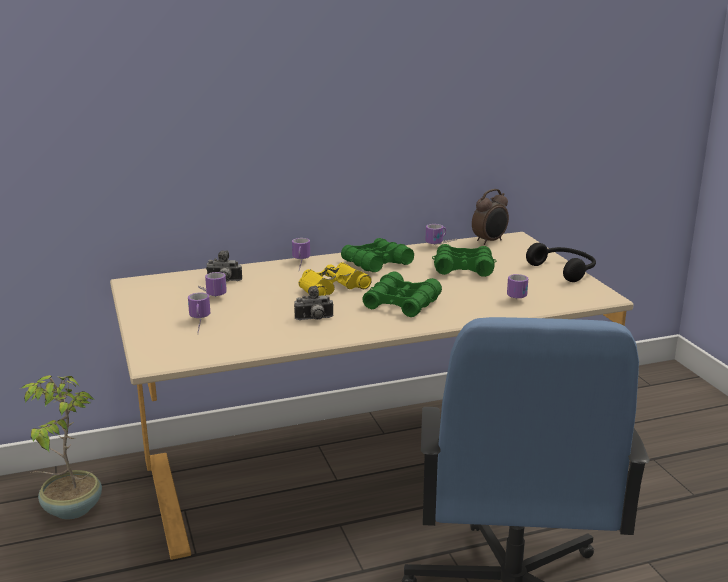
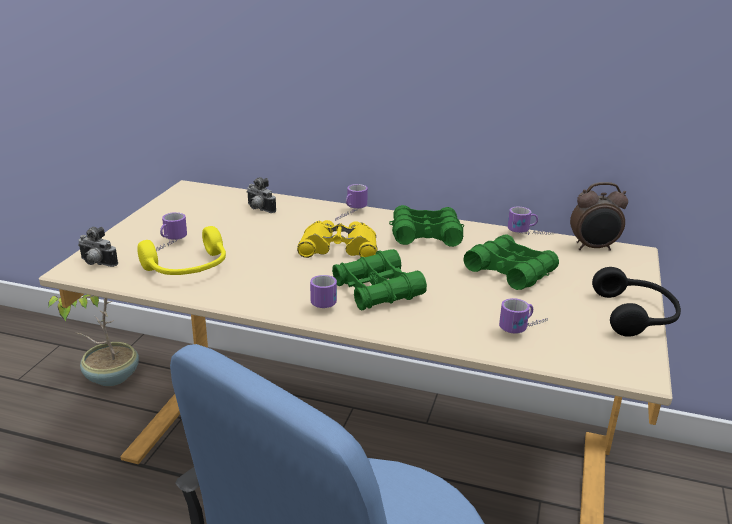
camera: 35 degrees right, 5 degrees up
mug [198,272,227,296] -> mug moved to [310,275,337,308]
camera [294,286,334,320] -> camera moved to [78,227,118,267]
none -> yellow headphones [137,226,226,275]

